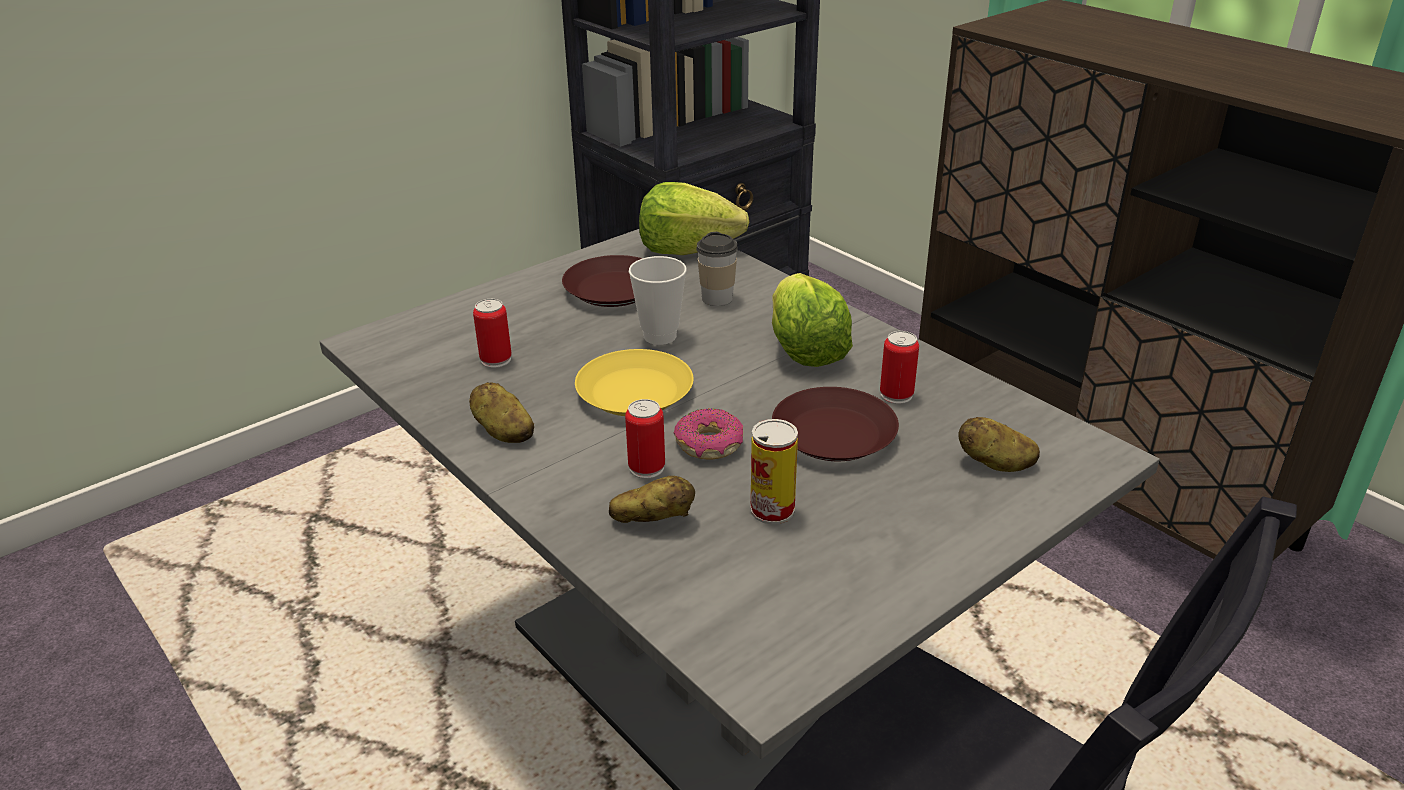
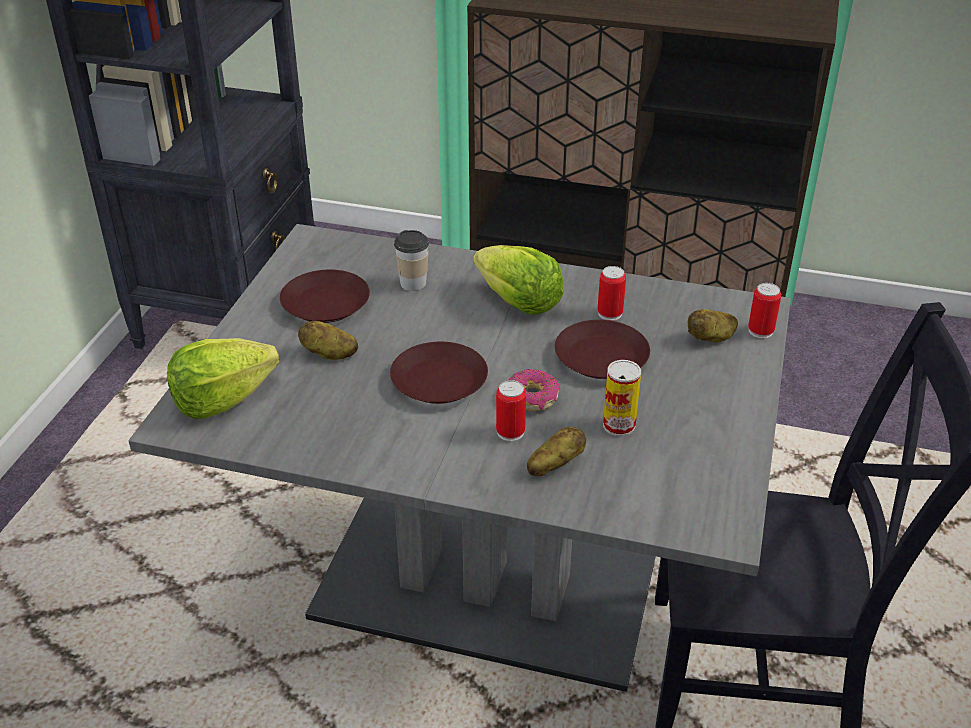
camera: 35 degrees left, 5 degrees up
potato [469,382,534,443] -> potato moved to [298,321,358,360]
can [473,299,512,368] -> can moved to [748,283,781,339]
yellow plate [575,349,694,416] -> brown plate [390,341,488,404]
cup [629,256,687,345] -> none
lettuce [639,182,749,255] -> lettuce moved to [167,338,279,419]

